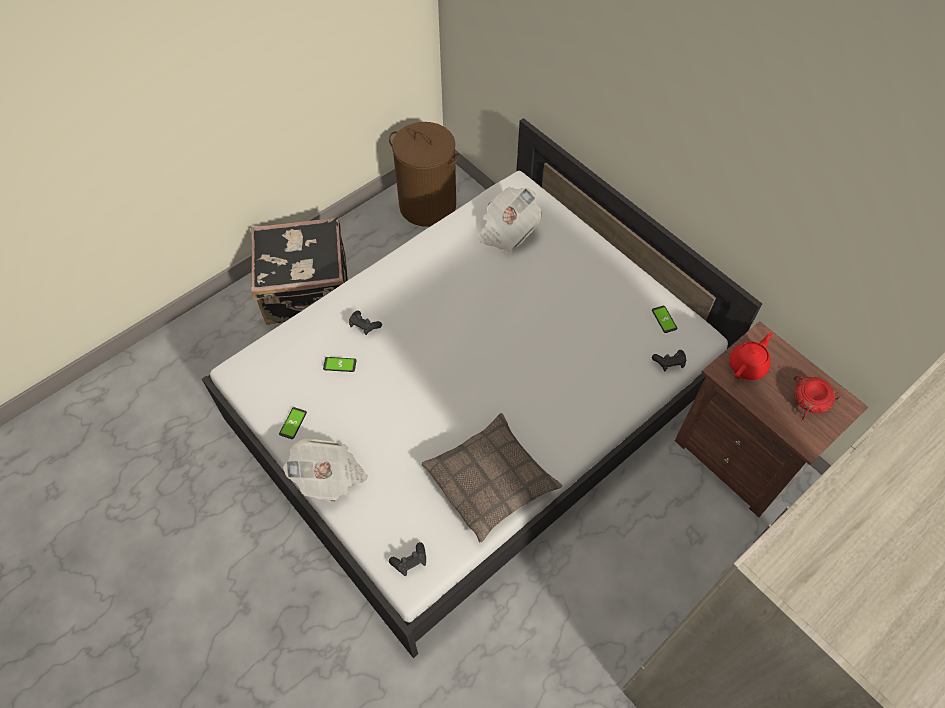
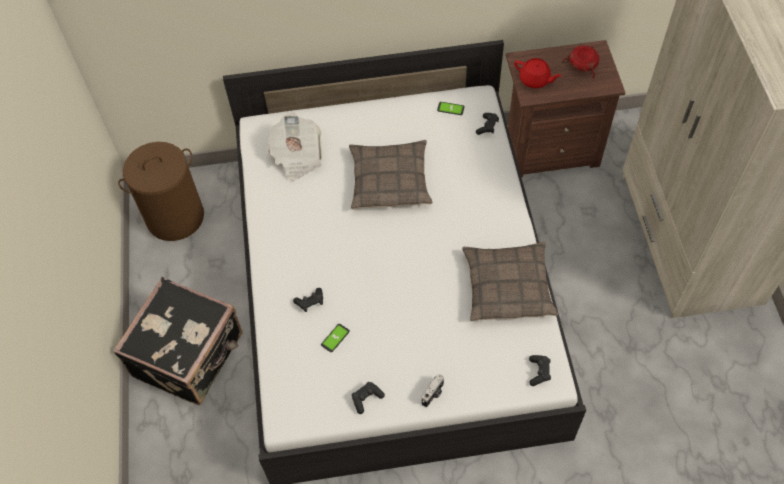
camera: 55 degrees left, 0 degrees up
phone [279,407,307,439] -> black game controller [352,382,385,414]
newspaper [283,438,368,502] -> camera [422,374,444,407]
red teapot [729,332,772,380] -> red teapot turned 135 degrees clockwise [514,58,562,88]
none -> pillow [349,140,433,209]

